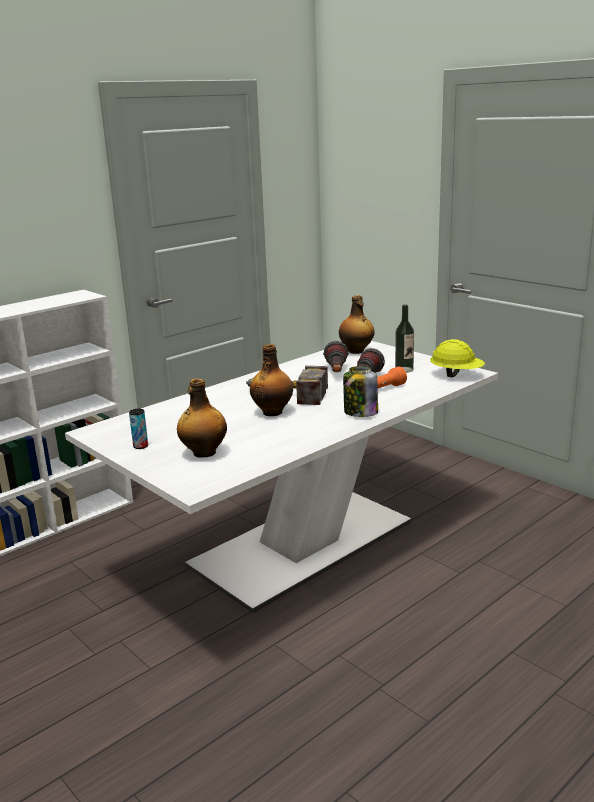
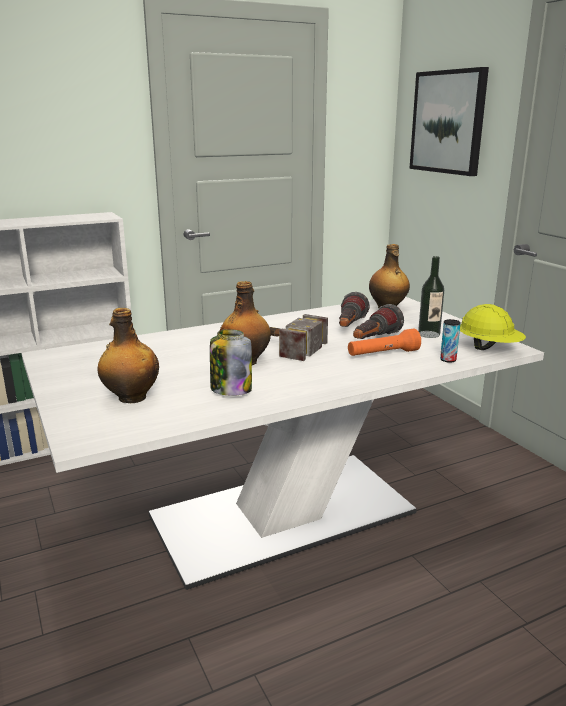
camera: 15 degrees right, 0 degrees up
can [129,409,148,449] -> can moved to [440,319,461,363]
jar [343,366,378,417] -> jar moved to [210,329,252,396]
none -> picture [409,67,489,176]

